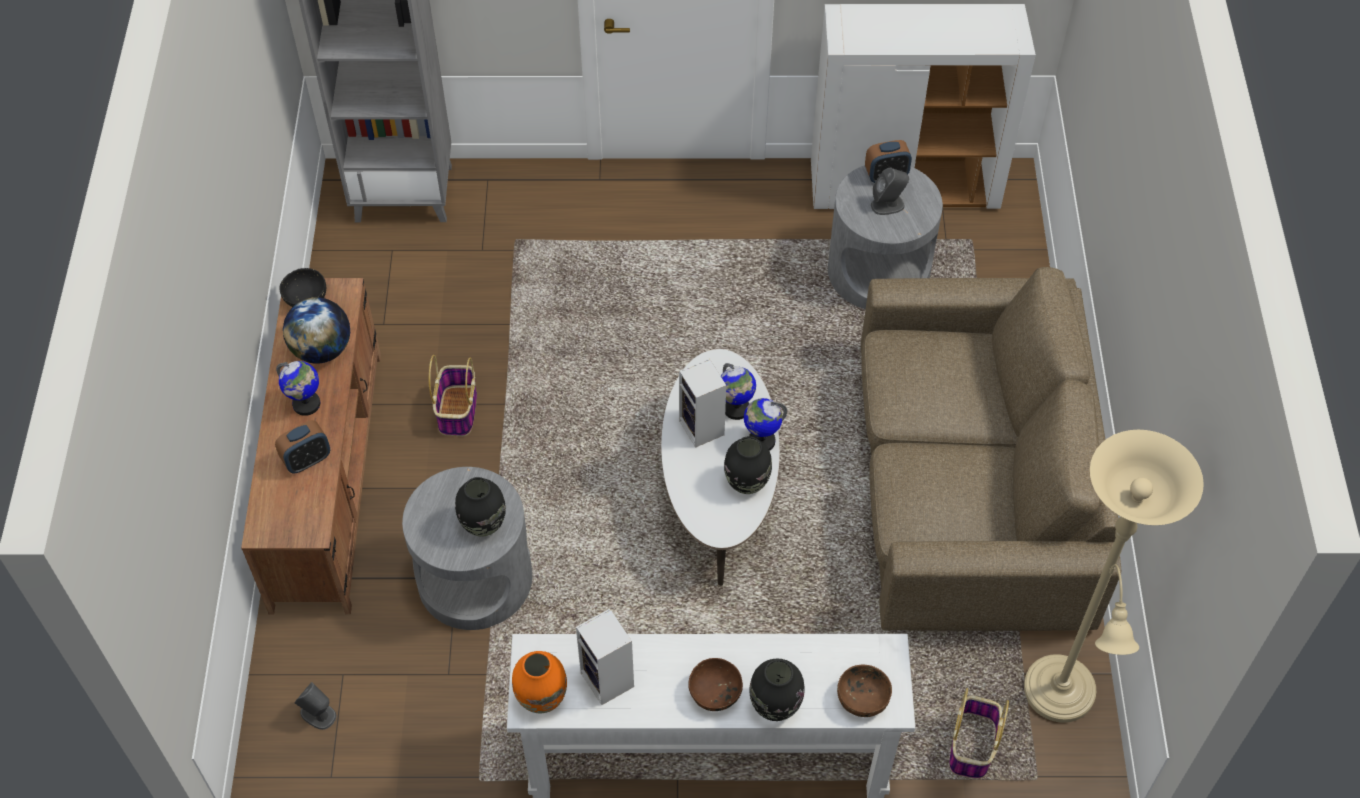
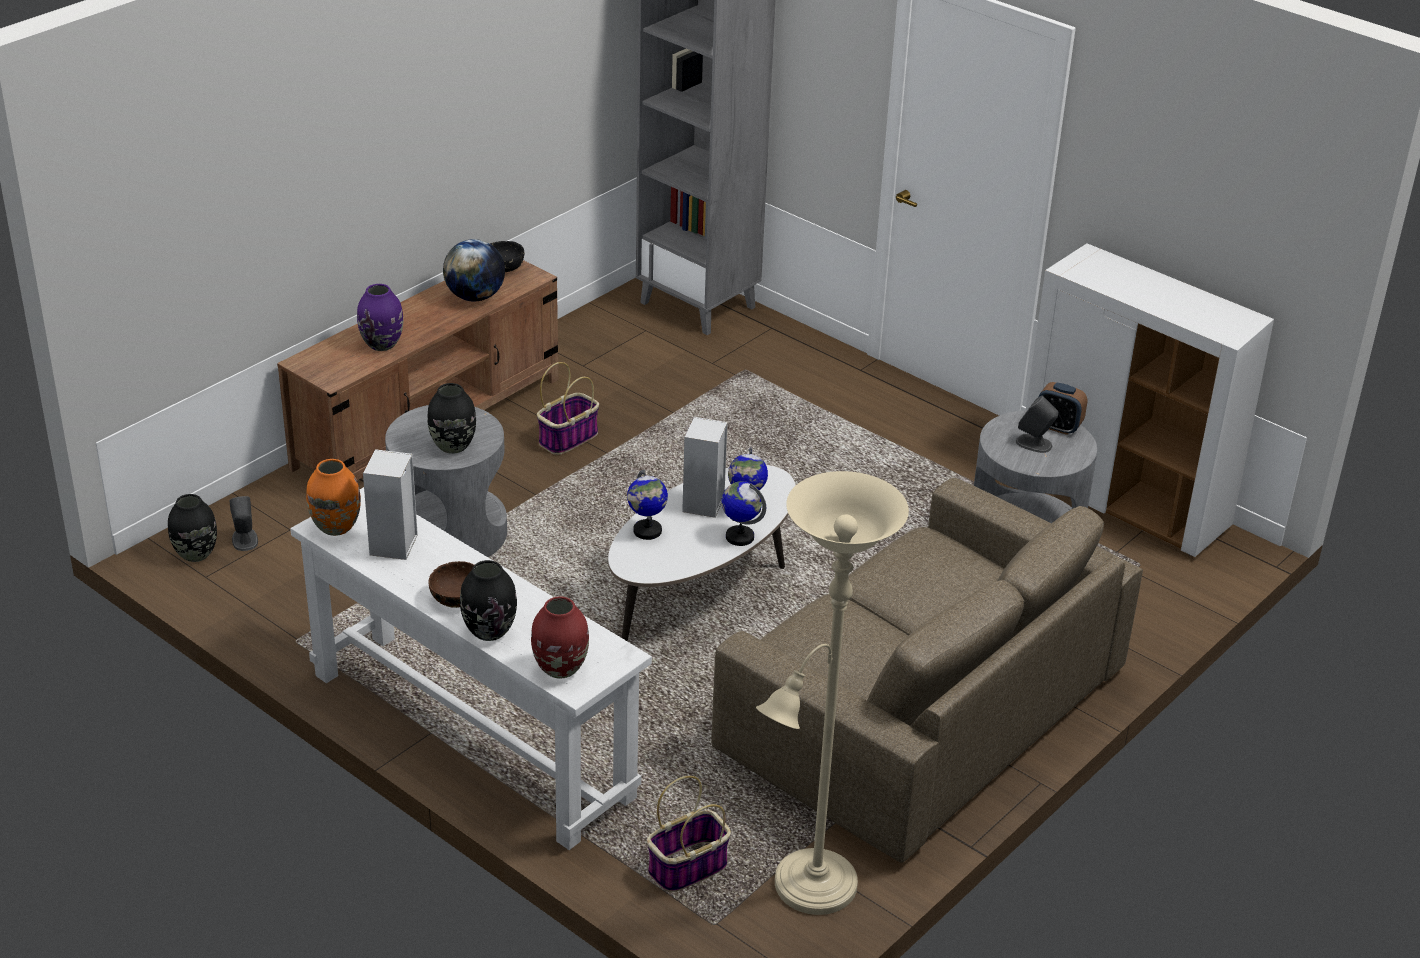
camera: 40 degrees right, 20 degrees down
alarm clock [275,420,330,474] -> purple vase [357,284,403,351]
globe [276,361,320,416] -> globe moved to [627,470,668,540]
black vase [724,436,772,494] -> black vase moved to [168,494,217,562]
brown bowl [837,665,892,717] -> red vase [531,596,589,679]

